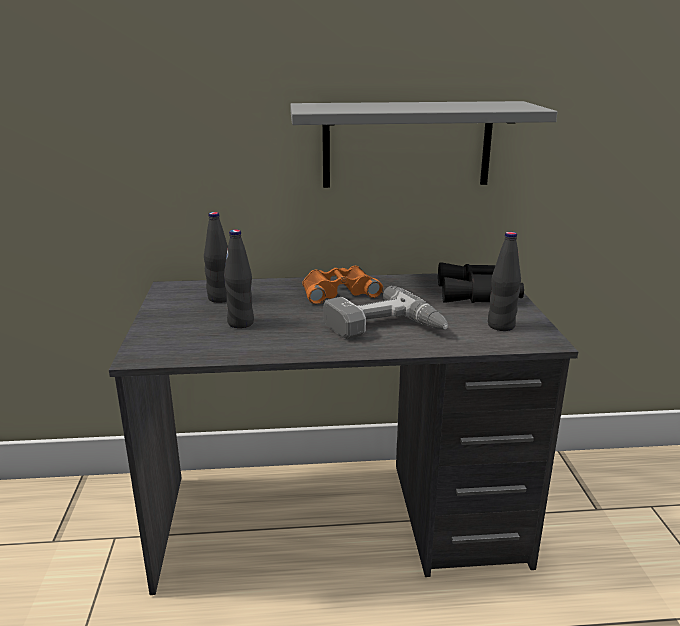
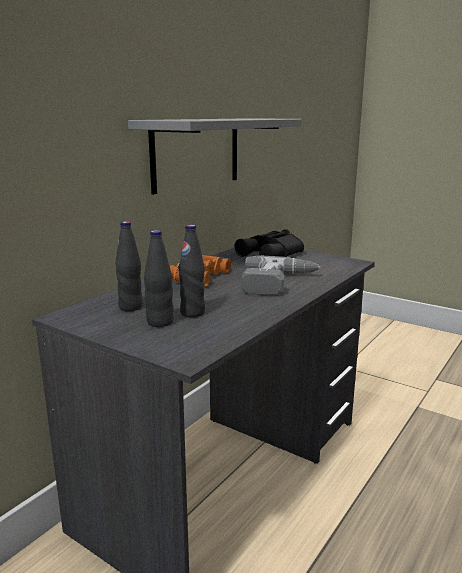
camera: 50 degrees left, 5 degrees down
black bottle [488,232,521,331] -> black bottle moved to [144,230,174,327]

